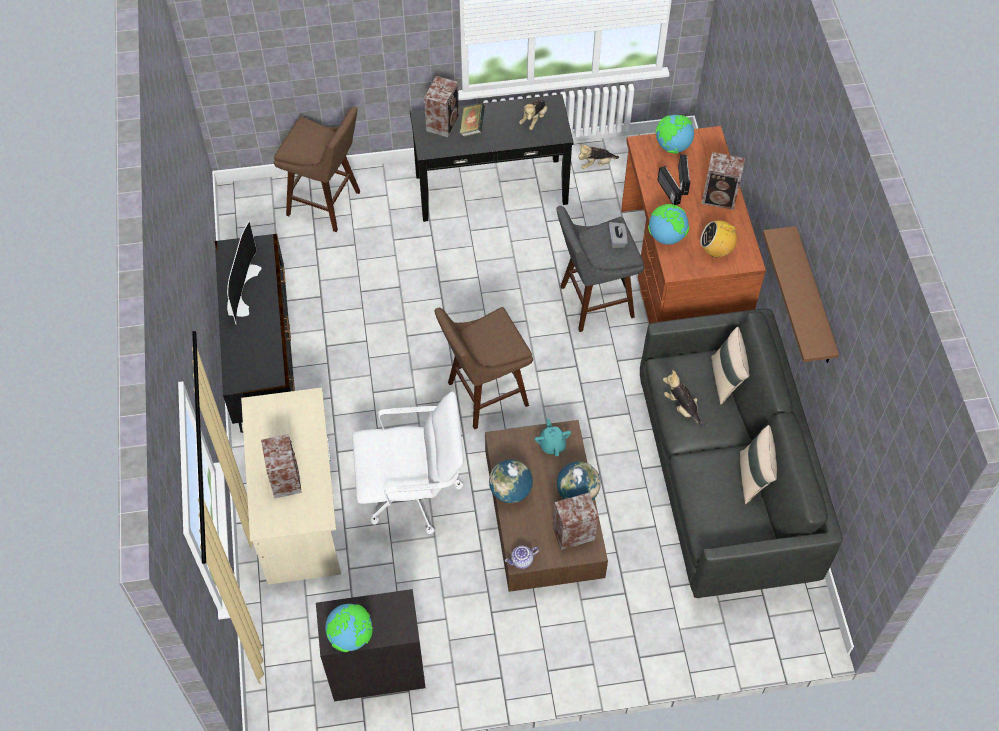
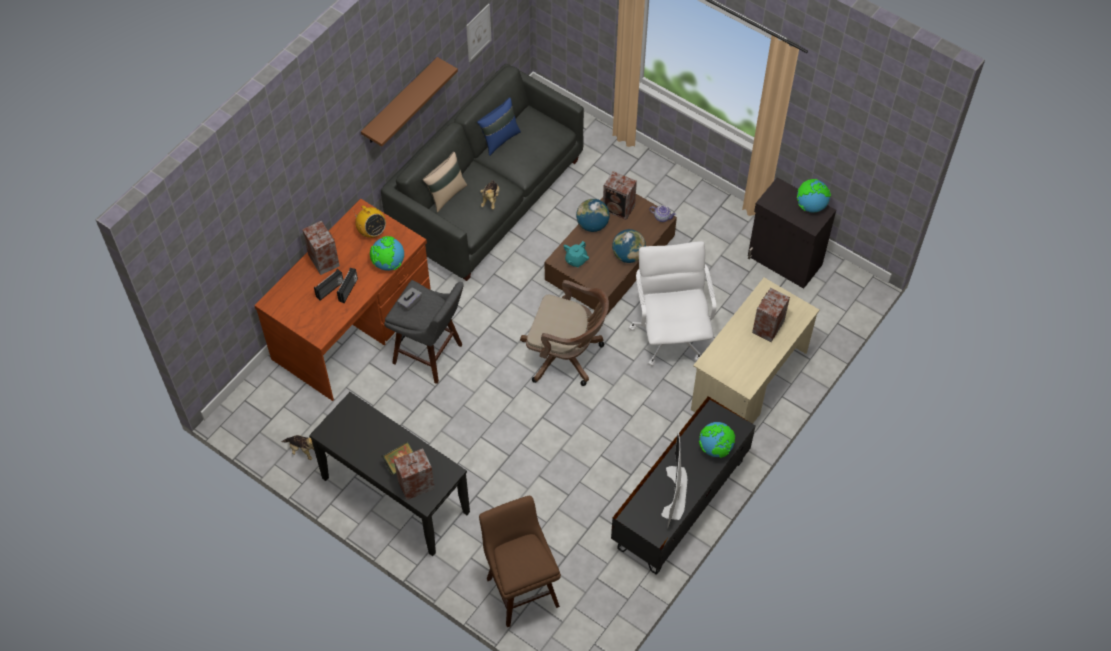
camera: 135 degrees left, 0 degrees up
television [227,221,262,325] -> television turned 45 degrees counterclockwise [661,432,687,528]
white office chair [352,392,464,534] -> white office chair turned 45 degrees clockwise [629,241,716,366]
brown stool [435,307,533,430] -> brown office chair [520,280,609,386]
plush toy [519,100,547,130] -> none
globe [656,115,694,154] -> globe moved to [699,422,735,458]
beige pillow [740,425,777,504] -> blue pillow [477,97,521,156]
none -> picture [466,4,491,62]

